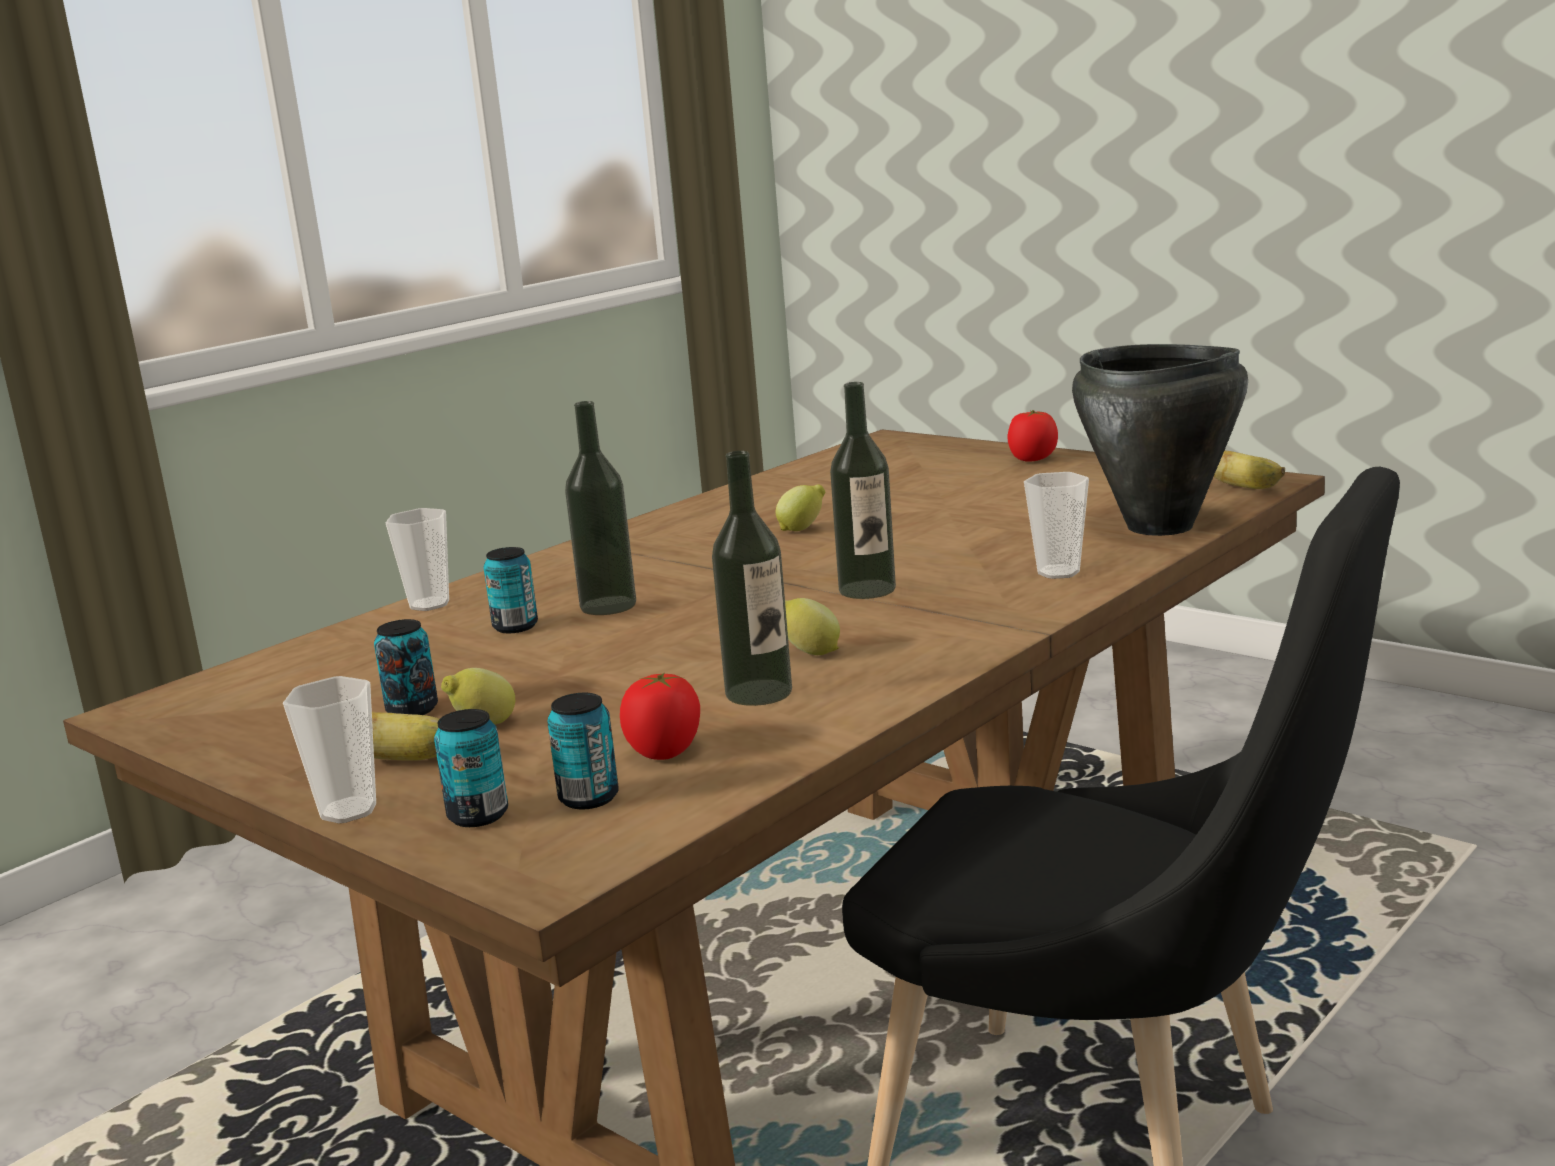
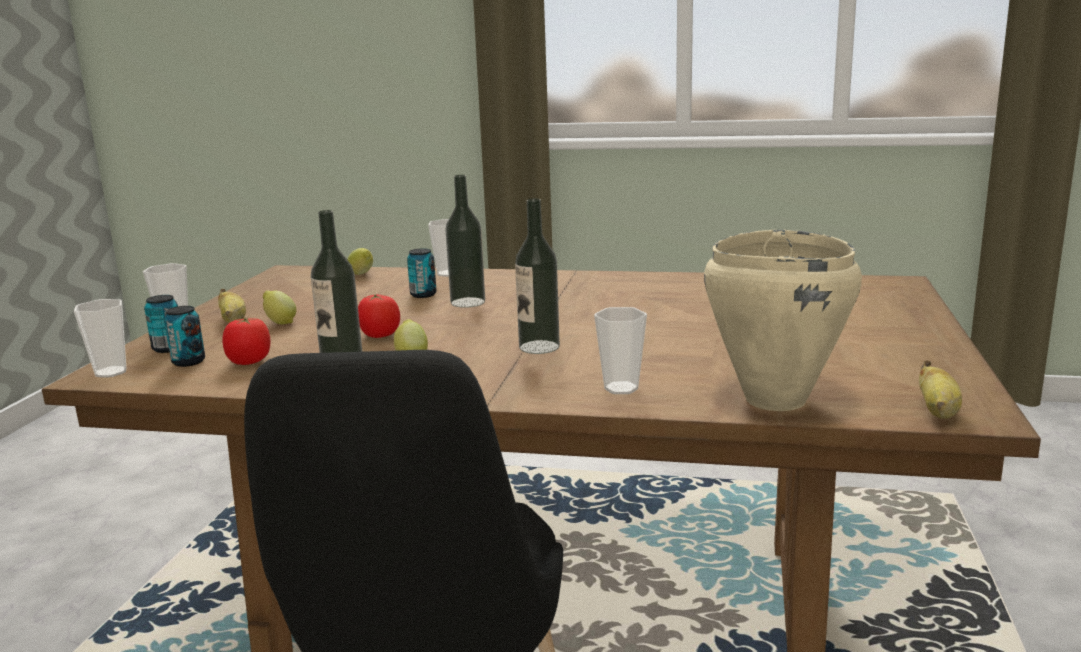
camera: 60 degrees right, 0 degrees up
can [374,619,438,715] -> none
lemon [776,484,825,531] -> lemon moved to [347,248,373,275]
tomato [1008,410,1058,462] -> tomato moved to [358,295,400,338]
black cooking pot [1072,344,1248,536] -> beige cooking pot [704,230,862,411]
none -> cup [74,299,126,378]

